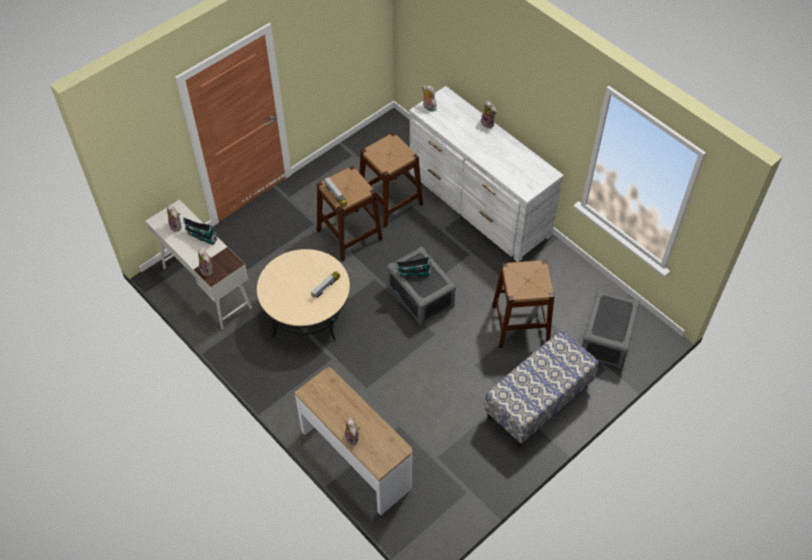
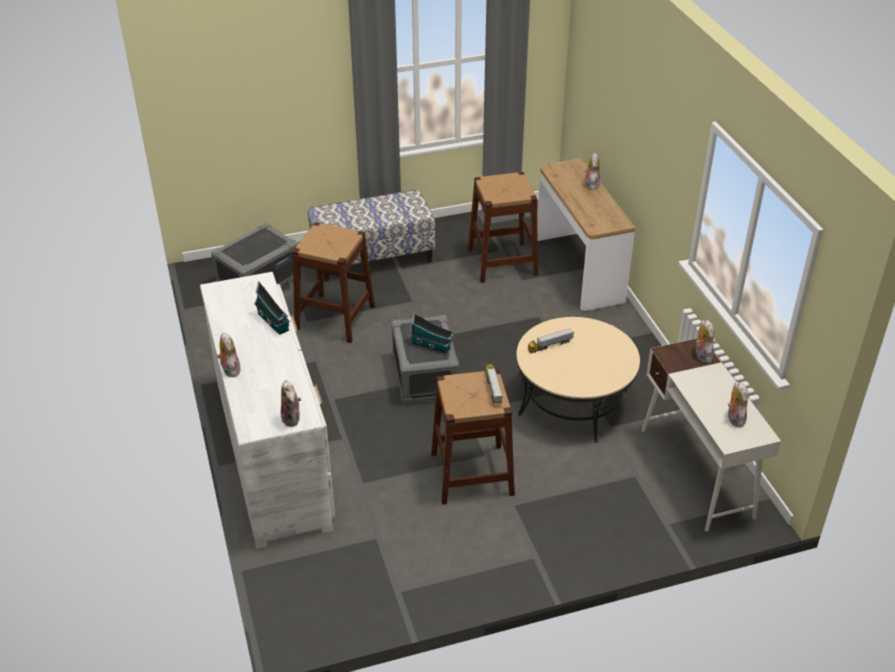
camera: 155 degrees left, 15 degrees down
toy house [183,217,218,245] -> toy house moved to [254,281,290,335]
brown stool [360,132,423,227] -> brown stool moved to [468,172,538,283]

